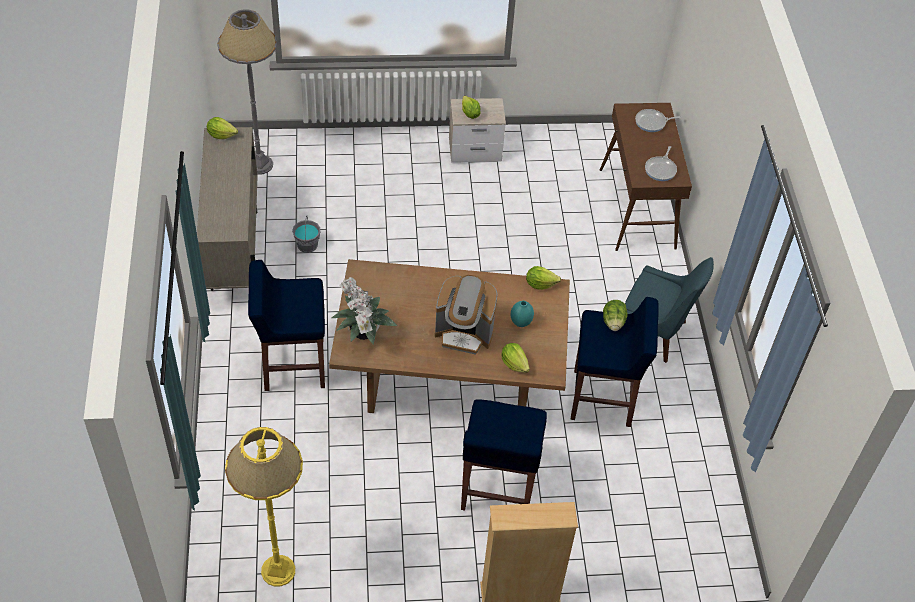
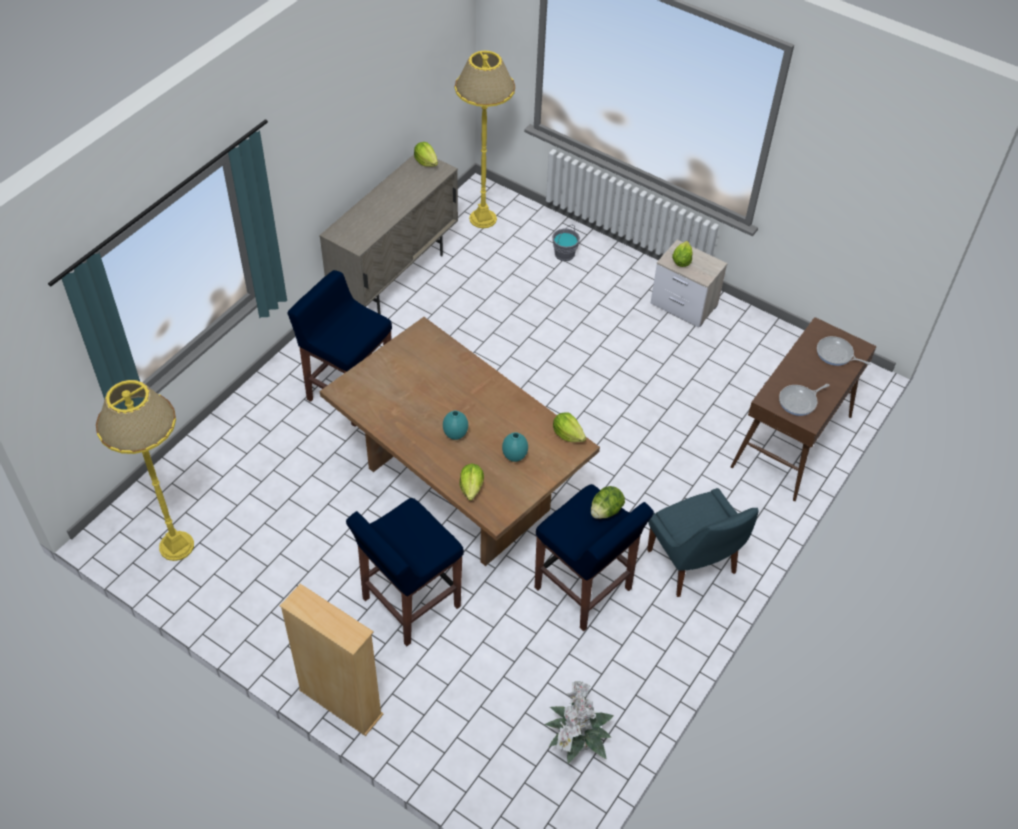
camera: 40 degrees right, 0 degrees up
grey floor lamp [217,9,277,175] -> yellow floor lamp [455,51,515,228]
grey bucket [292,216,320,253] -> grey bucket moved to [552,225,580,261]
potted plant [331,277,397,345] -> potted plant moved to [545,681,614,764]
coffee machine [435,275,498,355] -> turquoise vase [443,410,468,440]

